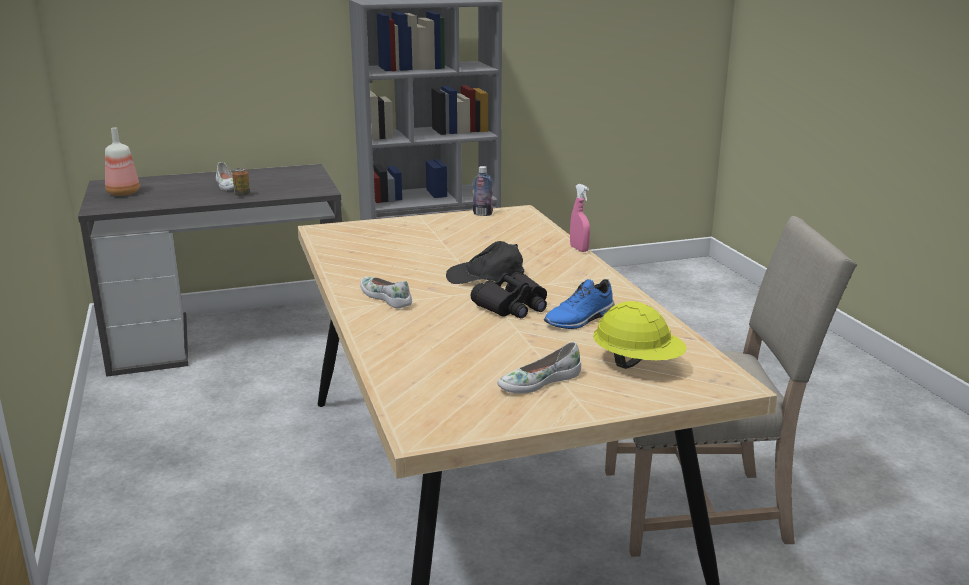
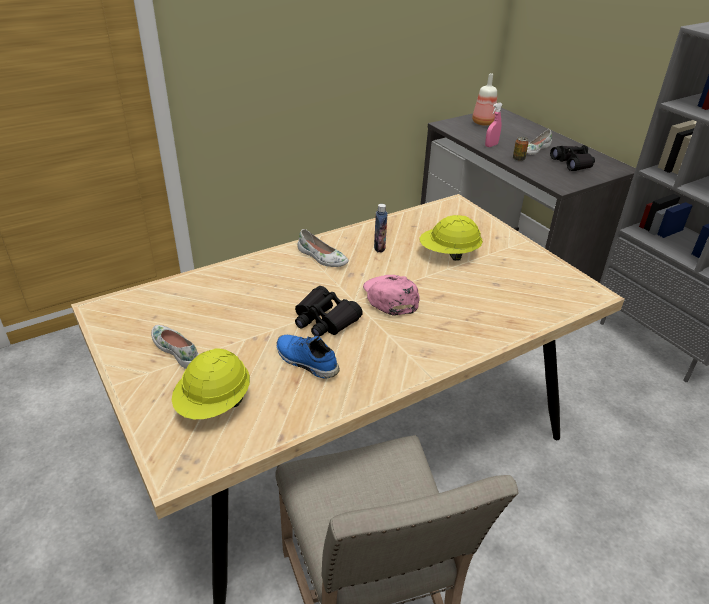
camera: 75 degrees right, 15 degrees up
white shoe [360,276,412,309] -> white shoe turned 90 degrees clockwise [297,229,349,267]
black cap [446,241,524,284] -> pink cap [363,275,420,316]
bottle [473,166,493,216] -> bottle moved to [374,204,388,252]
pink spray bottle [570,184,590,252] -> pink spray bottle moved to [485,103,503,147]
none -> yellow hard hat [419,215,483,261]
none -> black binoculars [550,145,595,171]

